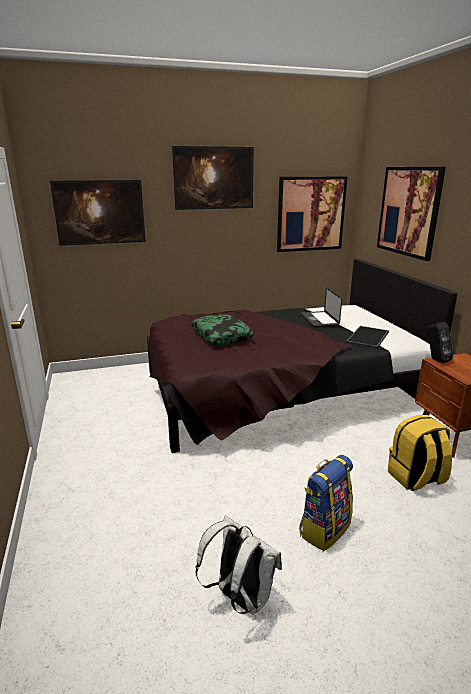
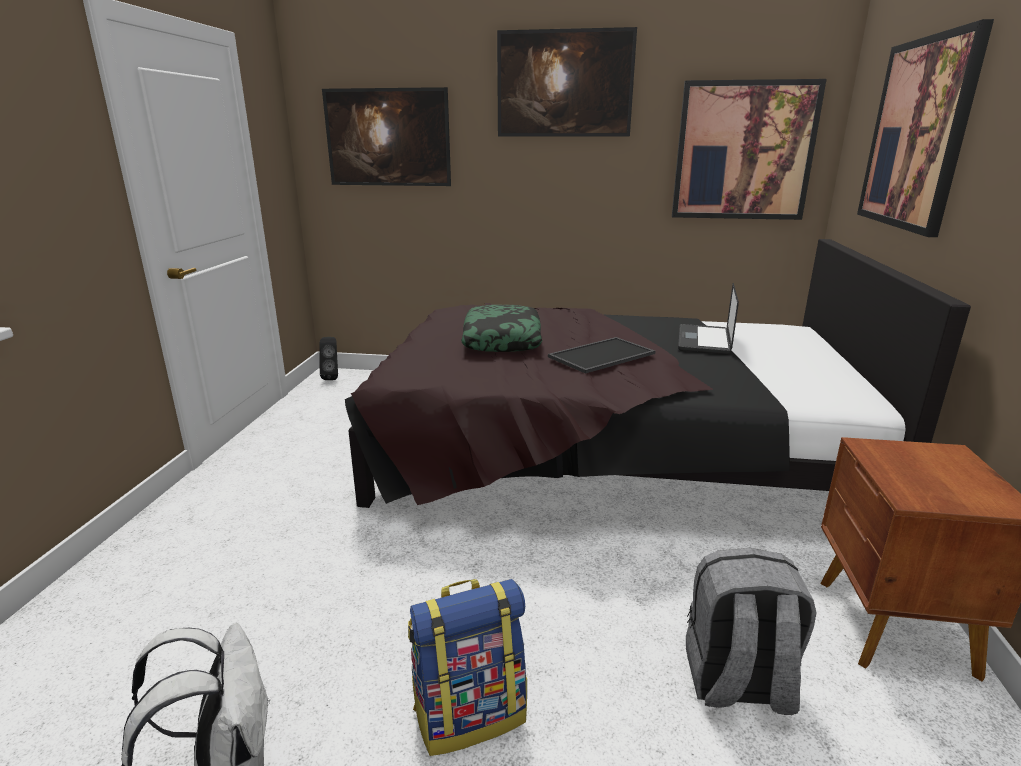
camera: 25 degrees right, 0 degrees up
tray [346,326,389,348] -> tray moved to [548,337,656,374]
yellow backpack [388,415,452,491] -> grey backpack [686,548,816,715]
black speaker [428,322,453,363] -> black speaker moved to [319,337,338,380]

